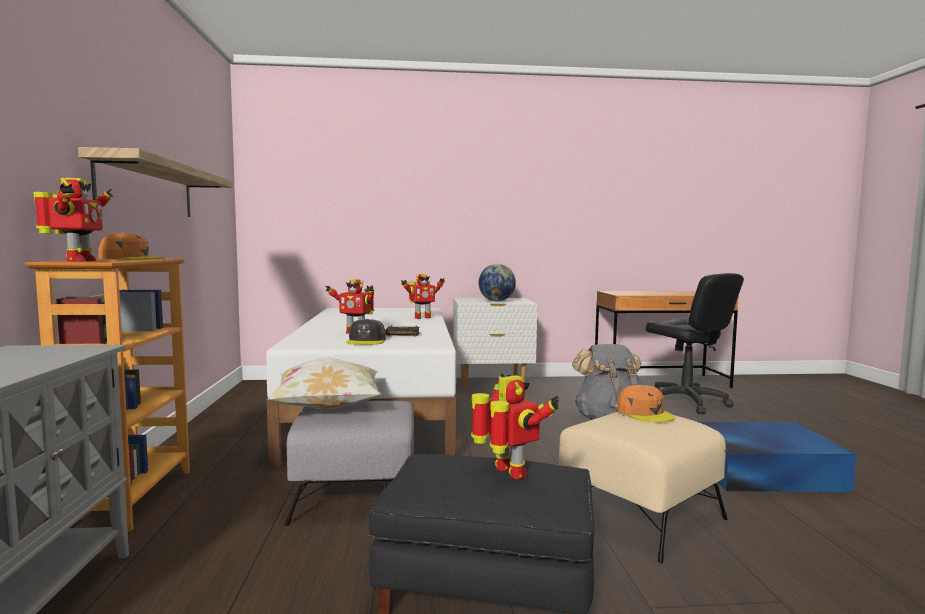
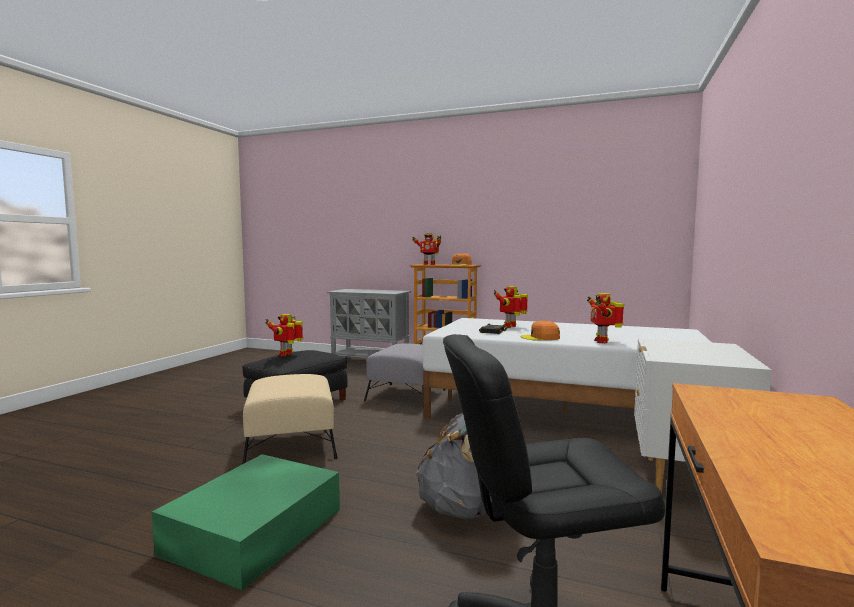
camera: 115 degrees right, 0 degrees up
shelf [78,147,233,217] -> none
pillow [267,358,381,410] -> none
grey cap [346,319,386,345] -> none
toy robot [471,373,559,479] -> toy robot turned 120 degrees clockwise [266,314,303,357]
globe [479,264,516,301] -> none
orange cap [617,385,675,422] -> orange cap moved to [521,321,560,340]
blue storage box [696,421,857,492] -> green storage box [152,454,340,590]

